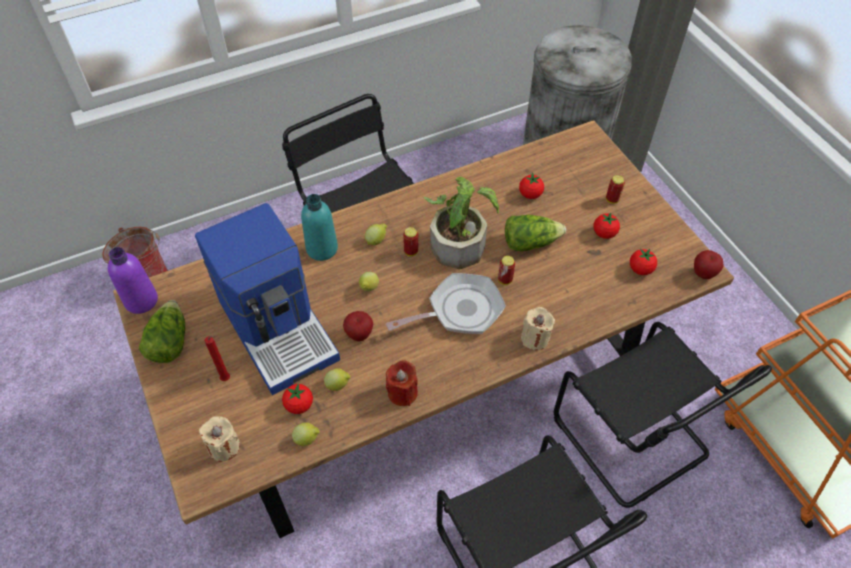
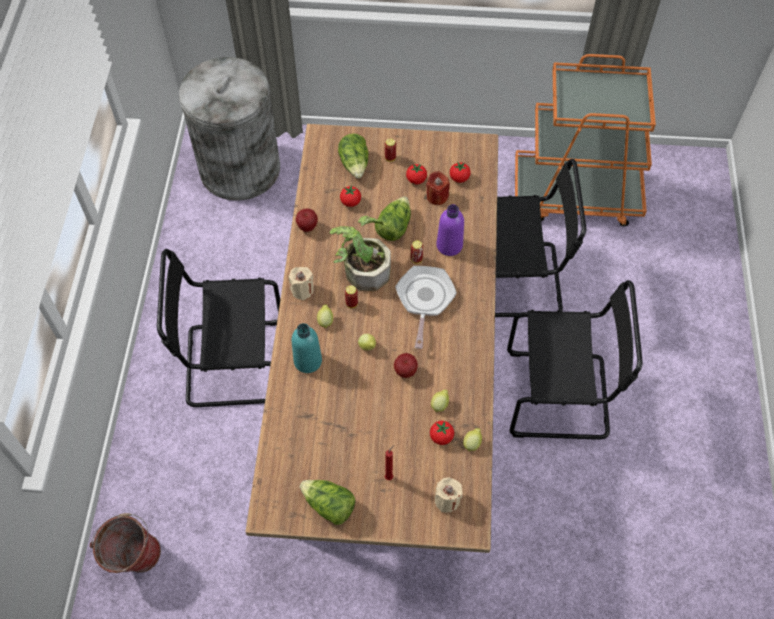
camera: 60 degrees left, 5 degrees up
purple bottle [108,247,158,314] -> purple bottle moved to [436,204,464,256]
coffee machine [195,203,340,395] -> none
red candle [386,360,418,406] -> red candle moved to [426,171,450,205]
beige candle [521,307,555,350] -> beige candle moved to [288,267,313,301]
apple [694,250,724,279] -> apple moved to [296,208,318,232]
none -> lettuce [338,133,369,178]

